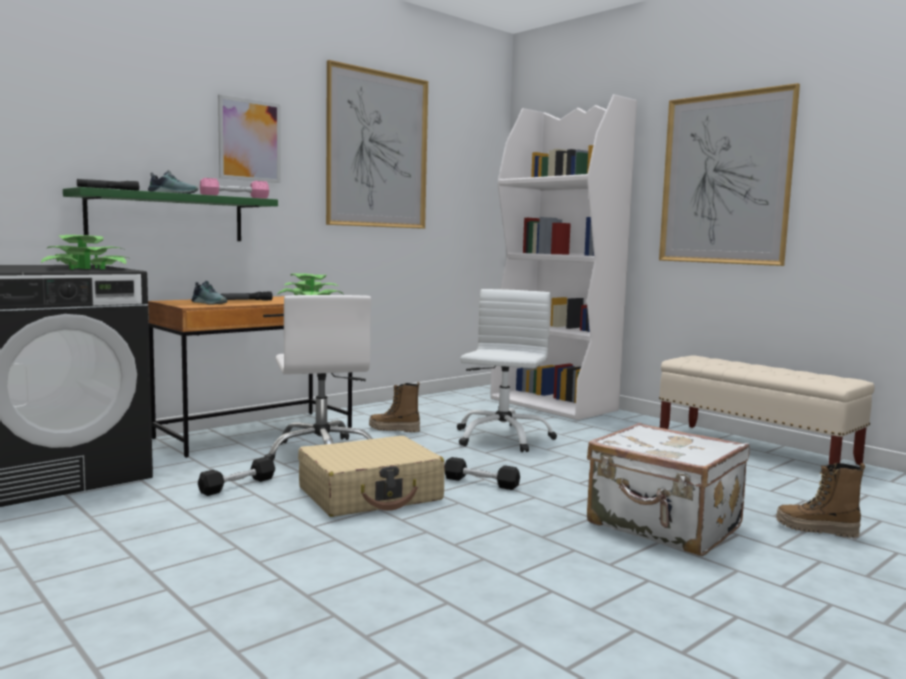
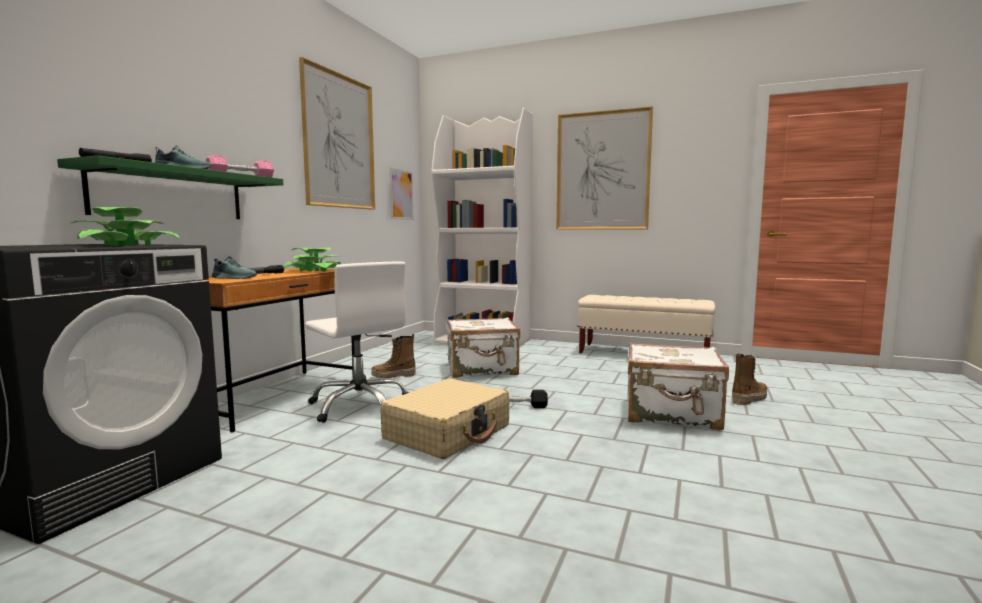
camera: 25 degrees left, 0 degrees up
black dumbbell [198,457,275,496] -> none
picture [218,95,281,183] -> picture moved to [389,167,414,220]
white office chair [457,289,557,452] -> white suitcase [446,317,520,378]
boot [776,463,865,538] -> boot turned 150 degrees clockwise [732,353,767,405]

